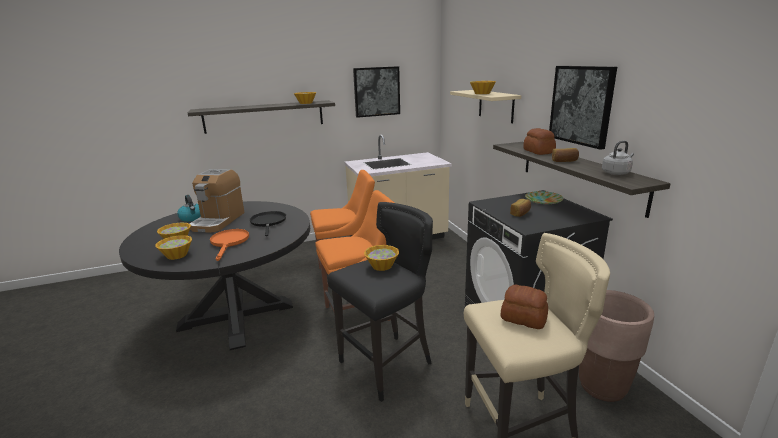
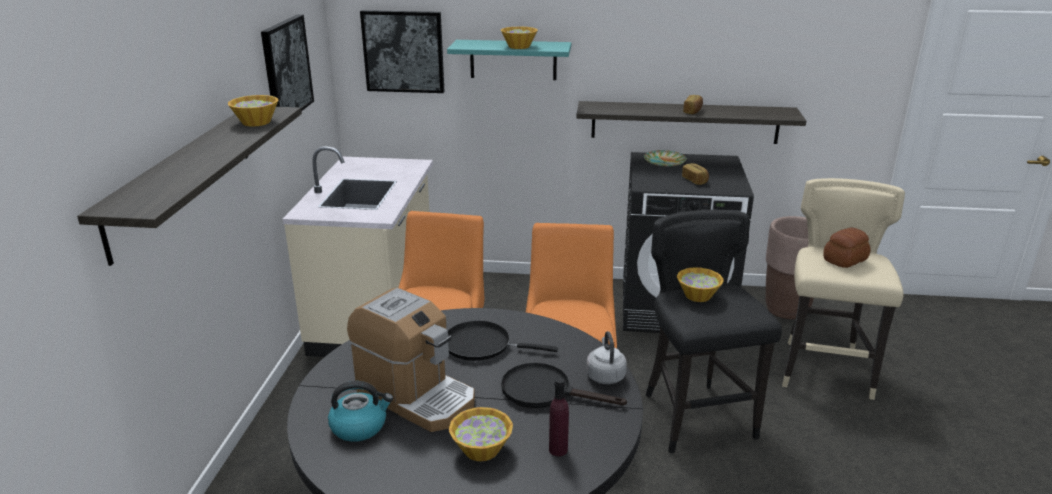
camera: 65 degrees left, 5 degrees up
bowl [155,235,192,260] -> purple bottle [549,378,569,456]
orange frying pan [210,229,249,261] -> black frying pan [501,363,627,408]
beige shelf [450,90,521,123] -> turquoise shelf [447,40,571,80]
bread [523,128,556,155] -> none
picture [549,66,617,150] -> picture moved to [360,10,445,93]
grey kettle [602,141,634,175] -> grey kettle moved to [586,331,627,384]

